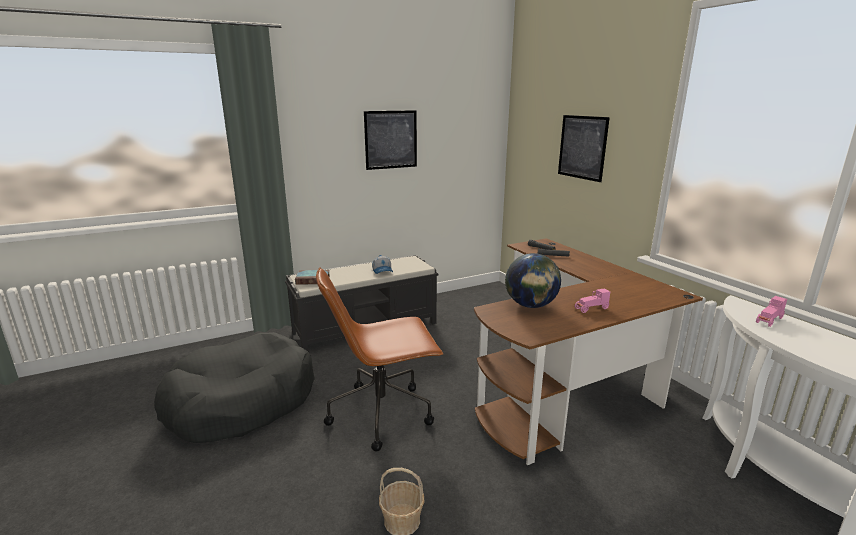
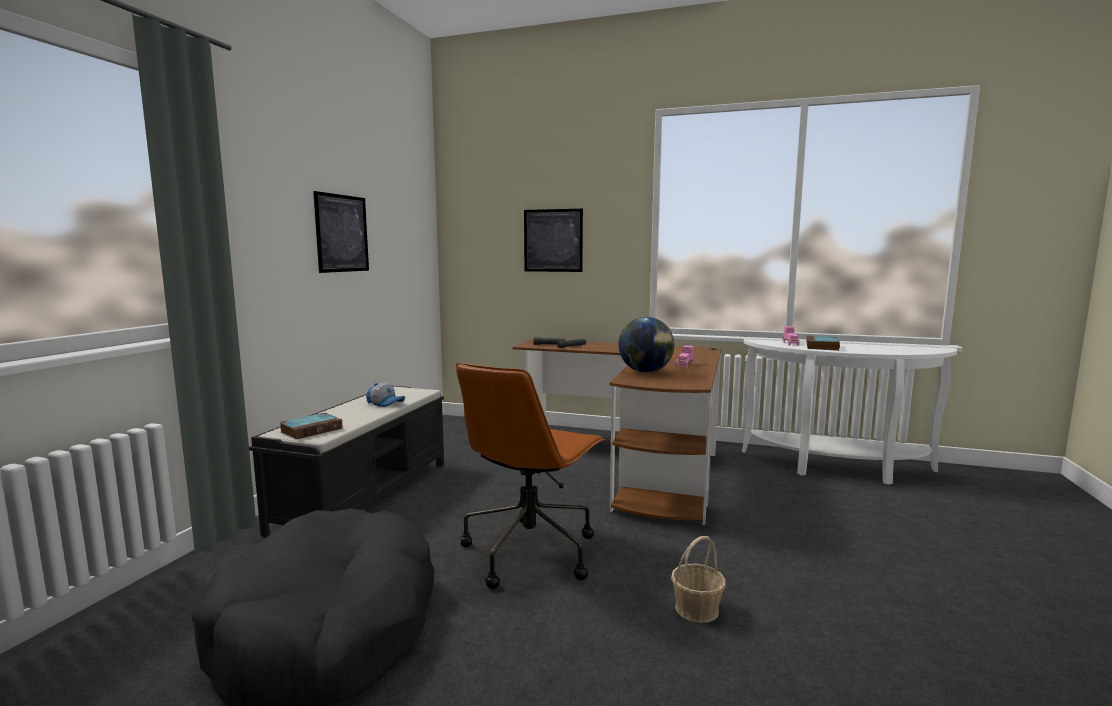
camera: 45 degrees left, 10 degrees down
none -> book [806,336,840,351]

